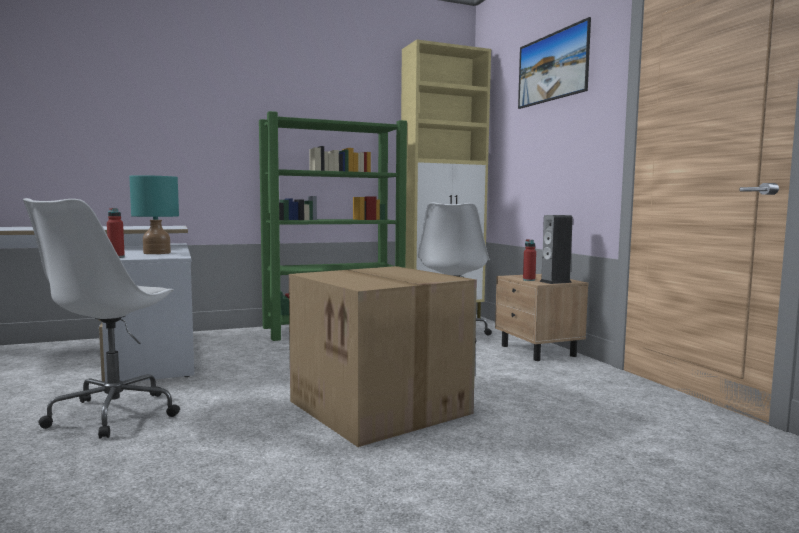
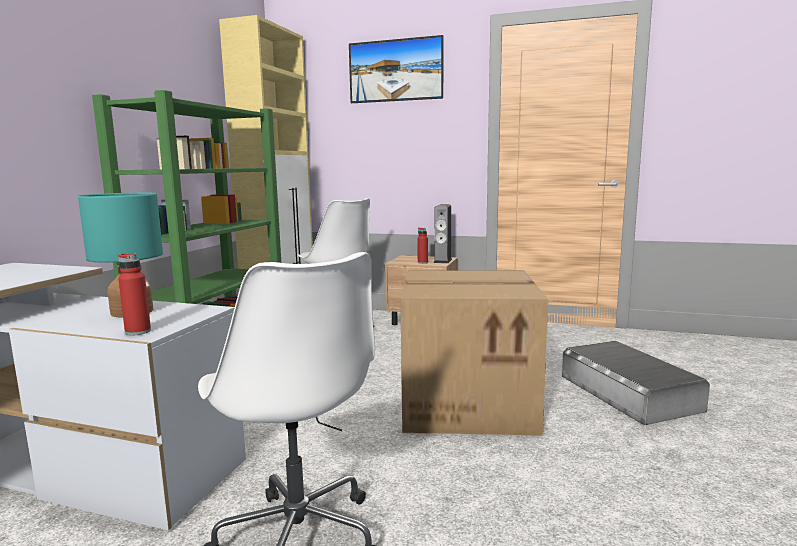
camera: 50 degrees left, 5 degrees up
none -> grey storage box [562,341,710,425]

